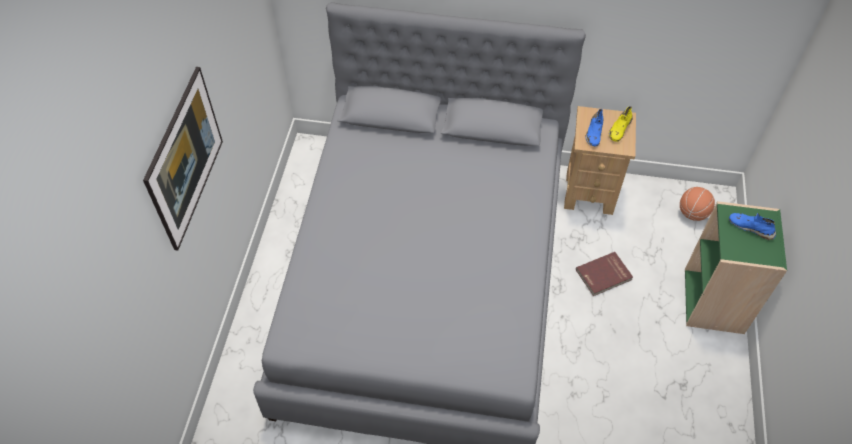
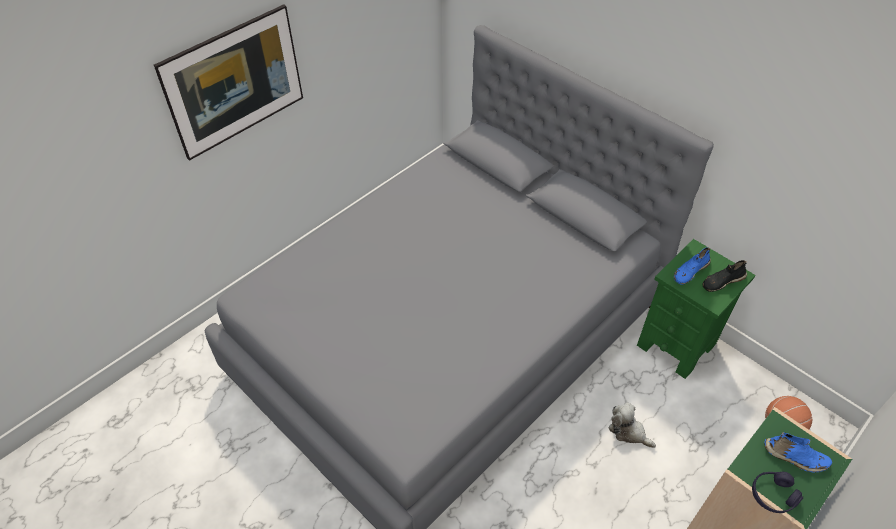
camera: 35 degrees right, 5 degrees down
beige nightstand [564,106,636,215] -> green nightstand [637,239,755,379]
red book [576,252,633,296] -> plush toy [608,402,656,448]
yellow shoe [609,106,633,142] -> black shoe [703,260,747,292]
blue shoe [729,213,776,240] -> blue shoe turned 135 degrees clockwise [764,432,832,472]
none -> purple headphones [752,472,803,513]

